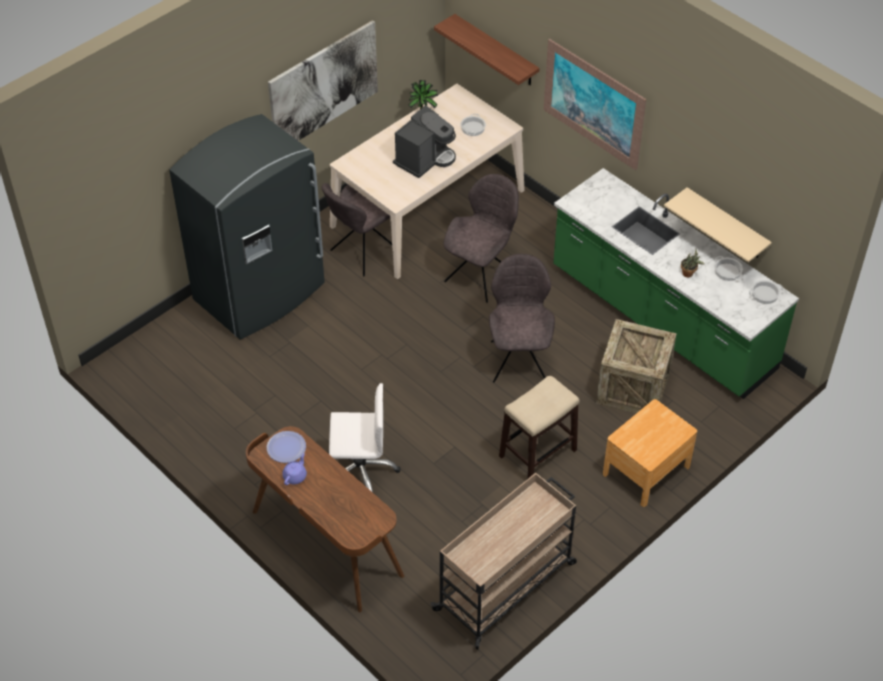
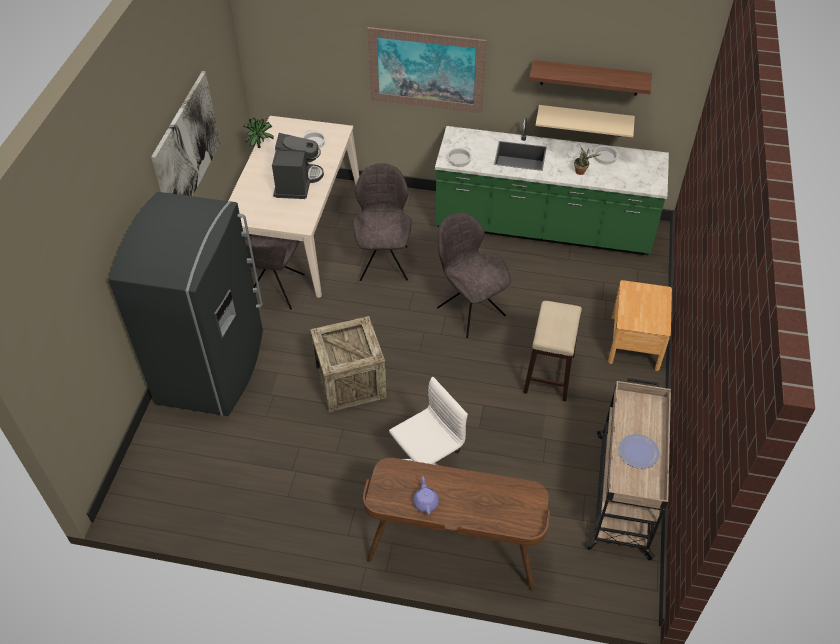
camera: 35 degrees left, 0 degrees up
plate [267,431,306,463] -> plate moved to [618,434,660,469]
shelf [434,14,540,85] -> shelf moved to [529,60,652,96]
crate [596,319,677,413] -> crate moved to [310,316,387,412]
cooking pot [749,280,784,304] -> cooking pot moved to [447,147,472,167]

